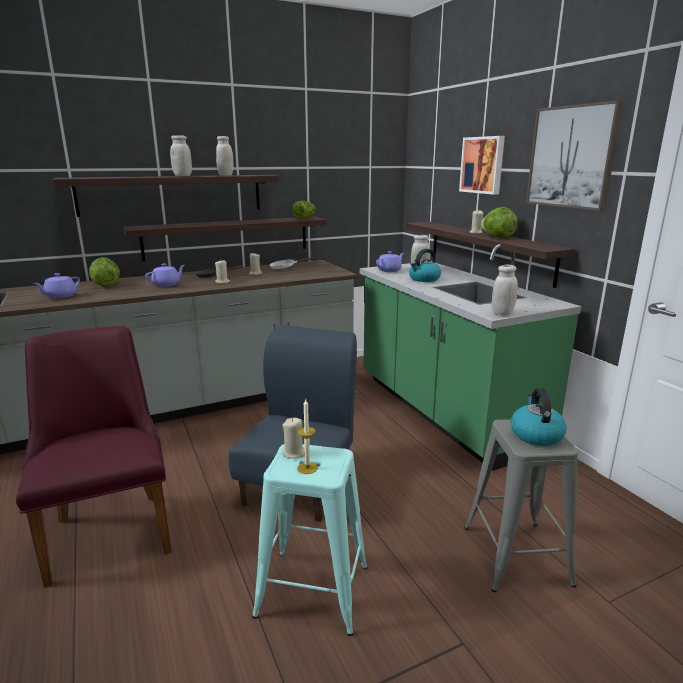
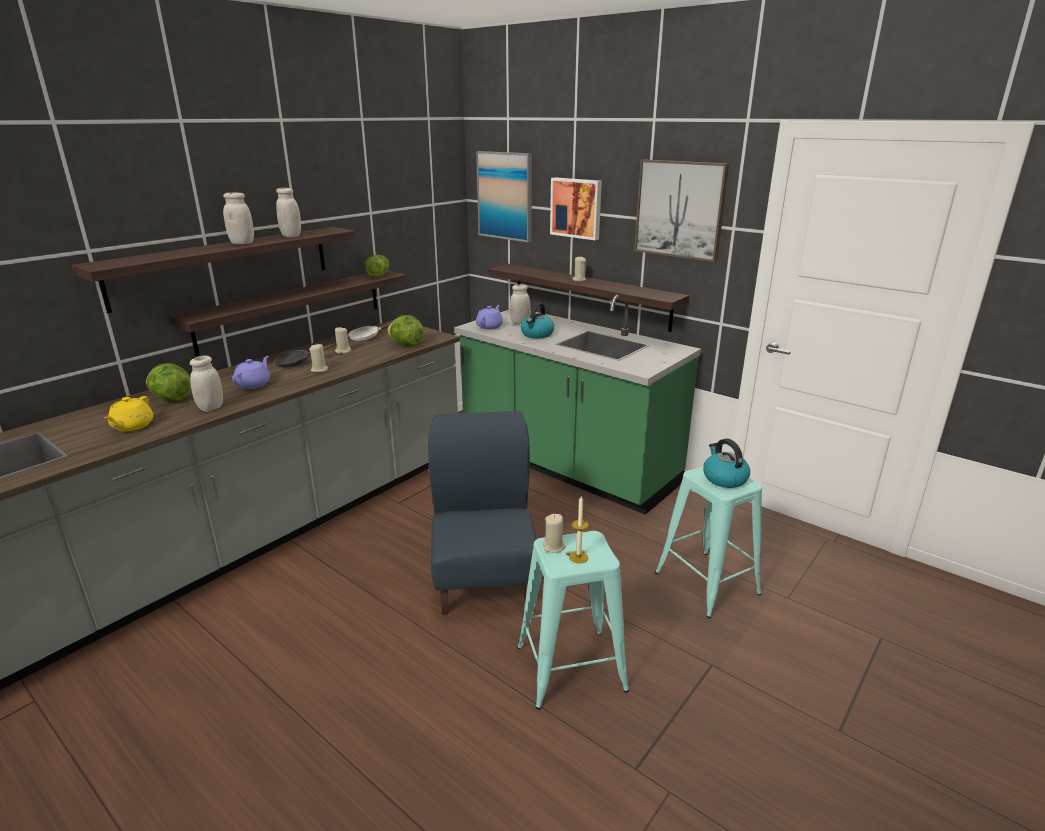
camera: 25 degrees left, 5 degrees up
purple chair [16,327,172,588] -> none
purple teapot [32,273,80,299] -> yellow teapot [104,396,153,431]
grey stool [464,419,578,592] -> turquoise stool [655,467,762,618]
lettuce [481,207,517,238] -> lettuce moved to [388,315,424,346]
white jar [492,265,518,316] -> white jar moved to [190,356,223,412]
none -> picture [476,151,532,242]

